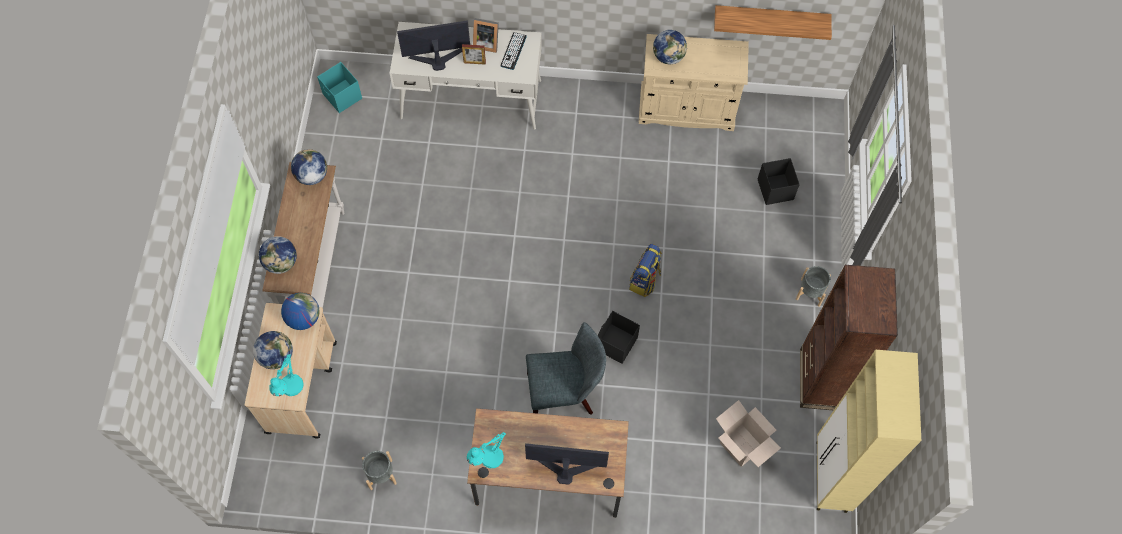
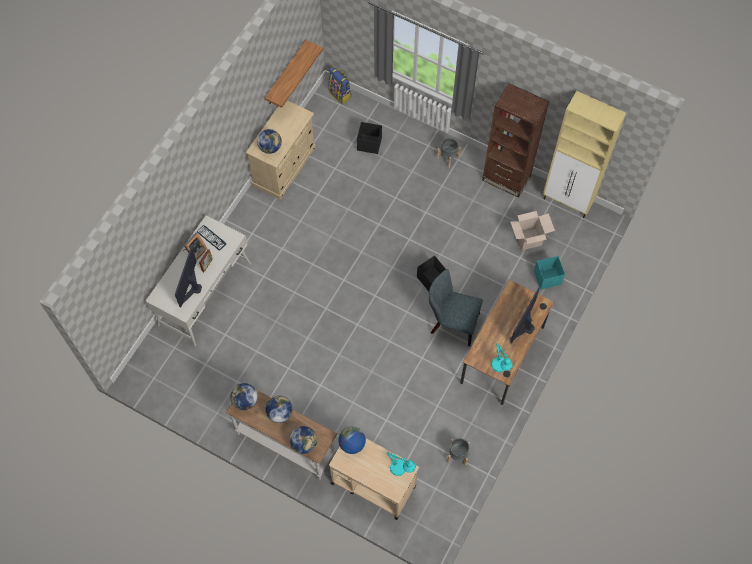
camera: 65 degrees left, 0 degrees up
globe [253,331,293,369] -> globe moved to [266,396,293,423]
turquoise storage box [317,62,362,113] -> turquoise storage box moved to [534,256,565,290]
grey chair [526,322,606,415] -> grey chair turned 90 degrees counterclockwise [429,269,483,346]
backpack [629,244,662,297] -> backpack moved to [328,67,352,104]

